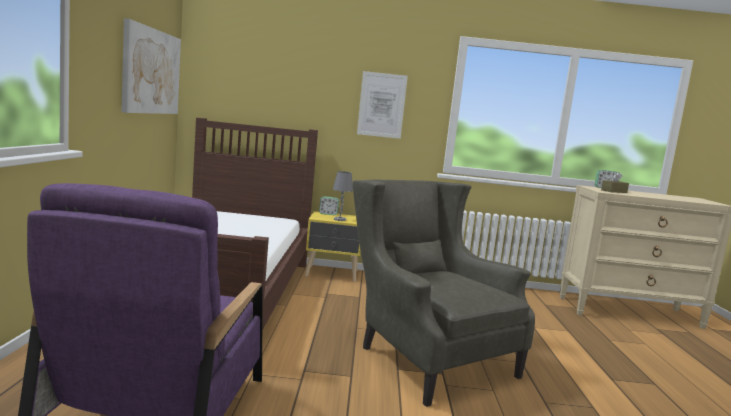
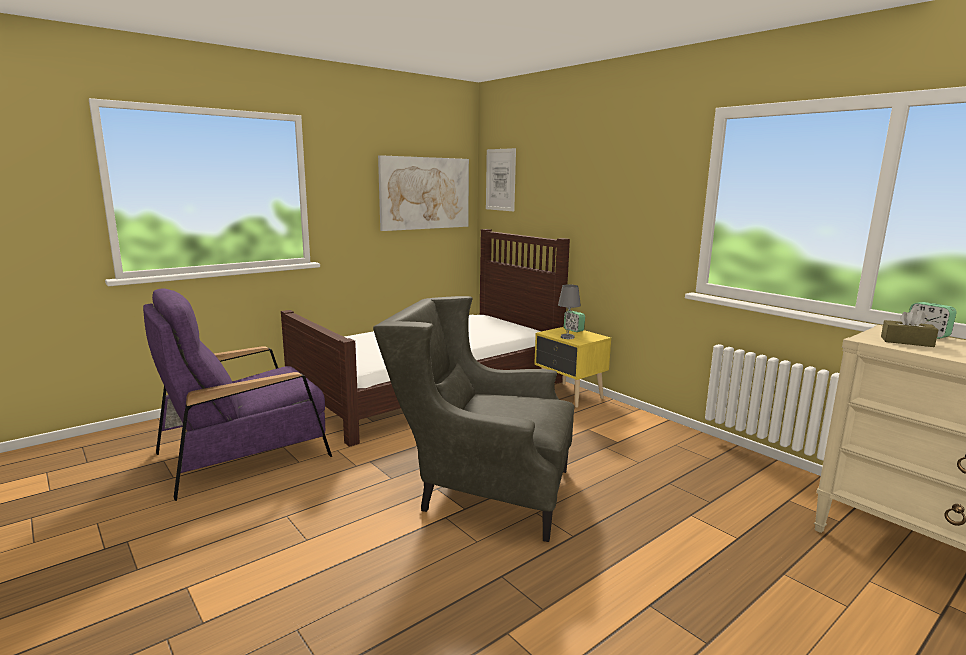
camera: 50 degrees right, 5 degrees up
grey armchair [353,180,535,407] -> grey armchair turned 90 degrees counterclockwise [373,296,574,542]
picture [357,71,408,139] -> picture moved to [486,148,516,211]

